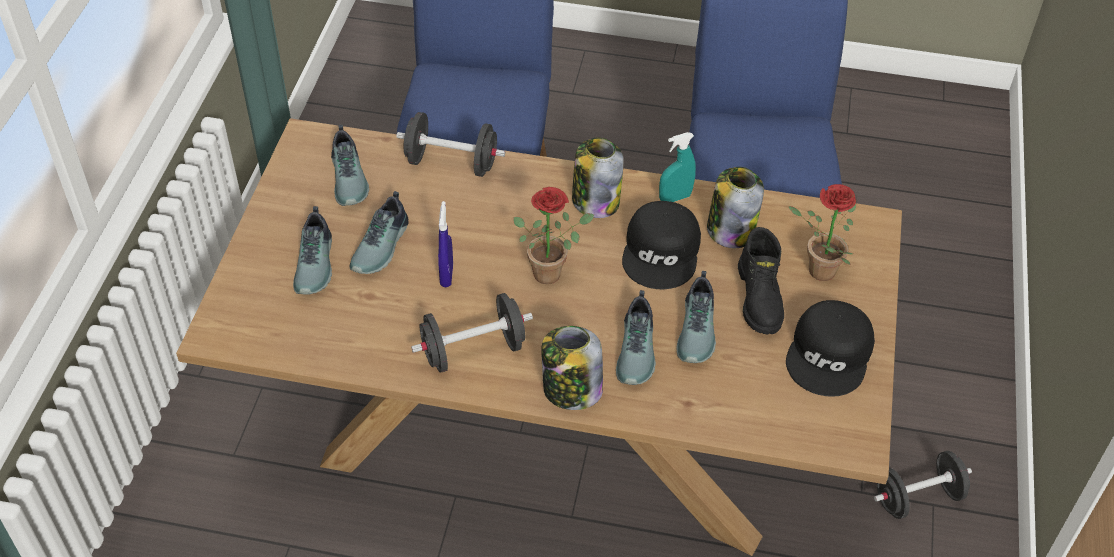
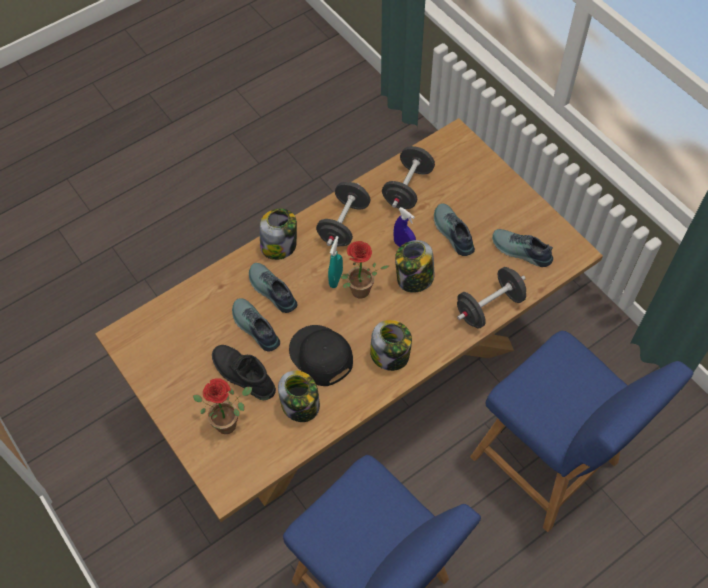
camera: 135 degrees right, 10 degrees up
shoe [293,206,332,295] -> none
turquoise spray bottle [659,132,696,202] -> turquoise spray bottle moved to [328,236,343,288]
black cap [786,300,875,397] -> none
black dumbbell [874,451,972,519] -> black dumbbell moved to [382,146,435,209]
none -> jar [395,240,434,293]

